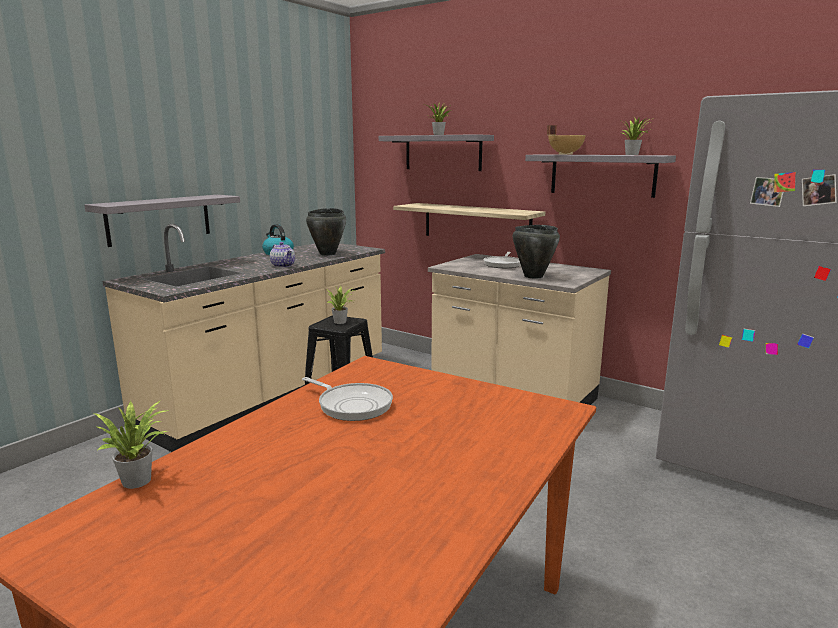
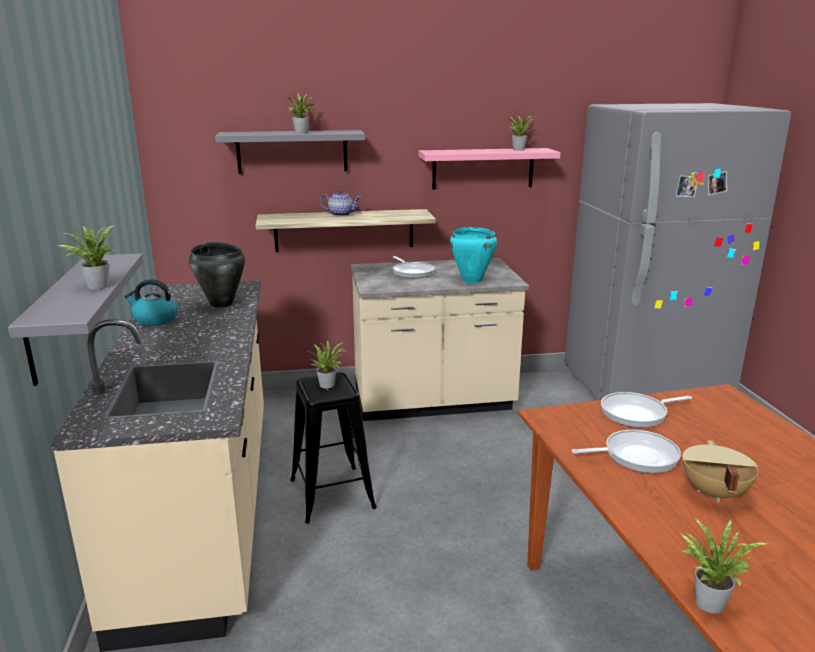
camera: 45 degrees left, 5 degrees up
teapot [270,242,295,268] -> teapot moved to [320,190,361,216]
black cooking pot [513,225,560,279] -> turquoise cooking pot [450,227,497,283]
grey shelf [525,154,676,198] -> pink shelf [418,148,561,190]
beige cooking pot [547,125,586,155] -> beige cooking pot moved to [682,440,758,502]
none -> potted plant [58,225,115,290]
none -> frying pan [601,392,692,428]

